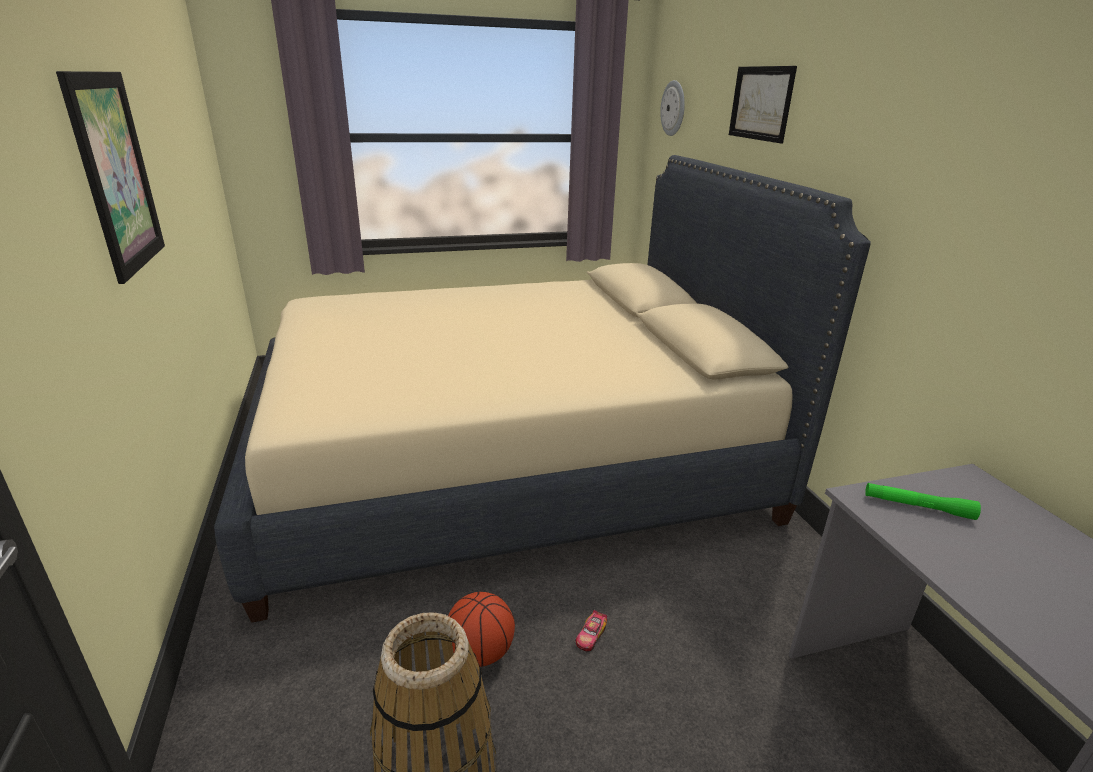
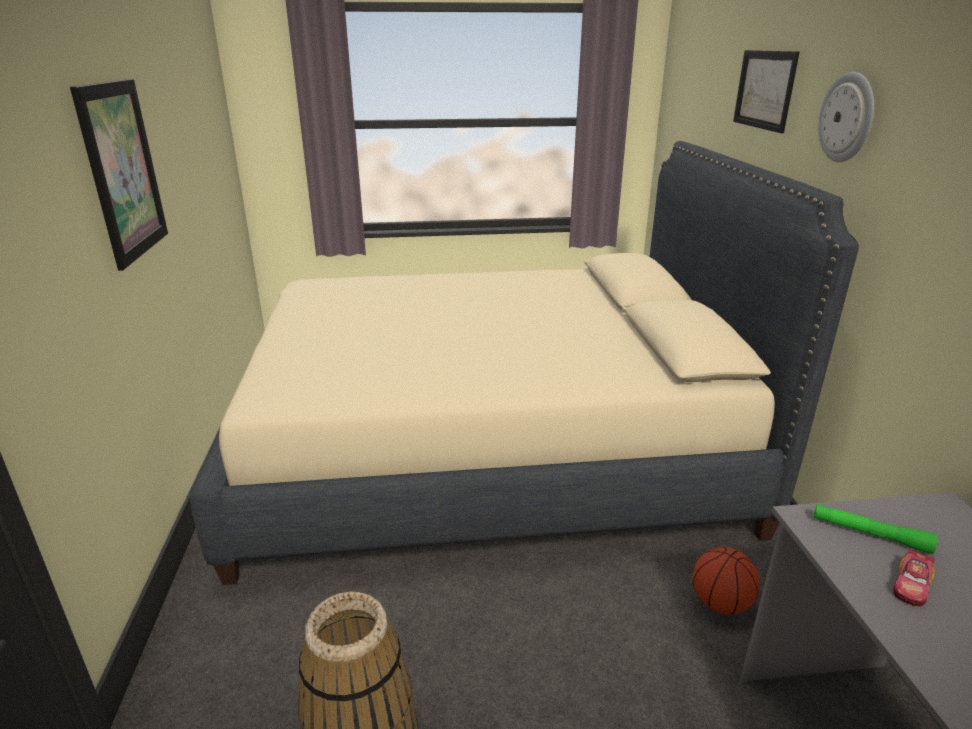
camera: 10 degrees right, 0 degrees up
basketball [448,592,515,667] -> basketball moved to [693,547,760,615]
toy car [576,610,607,651] -> toy car moved to [893,549,935,606]
wall clock [660,80,685,136] -> wall clock moved to [818,72,874,162]

